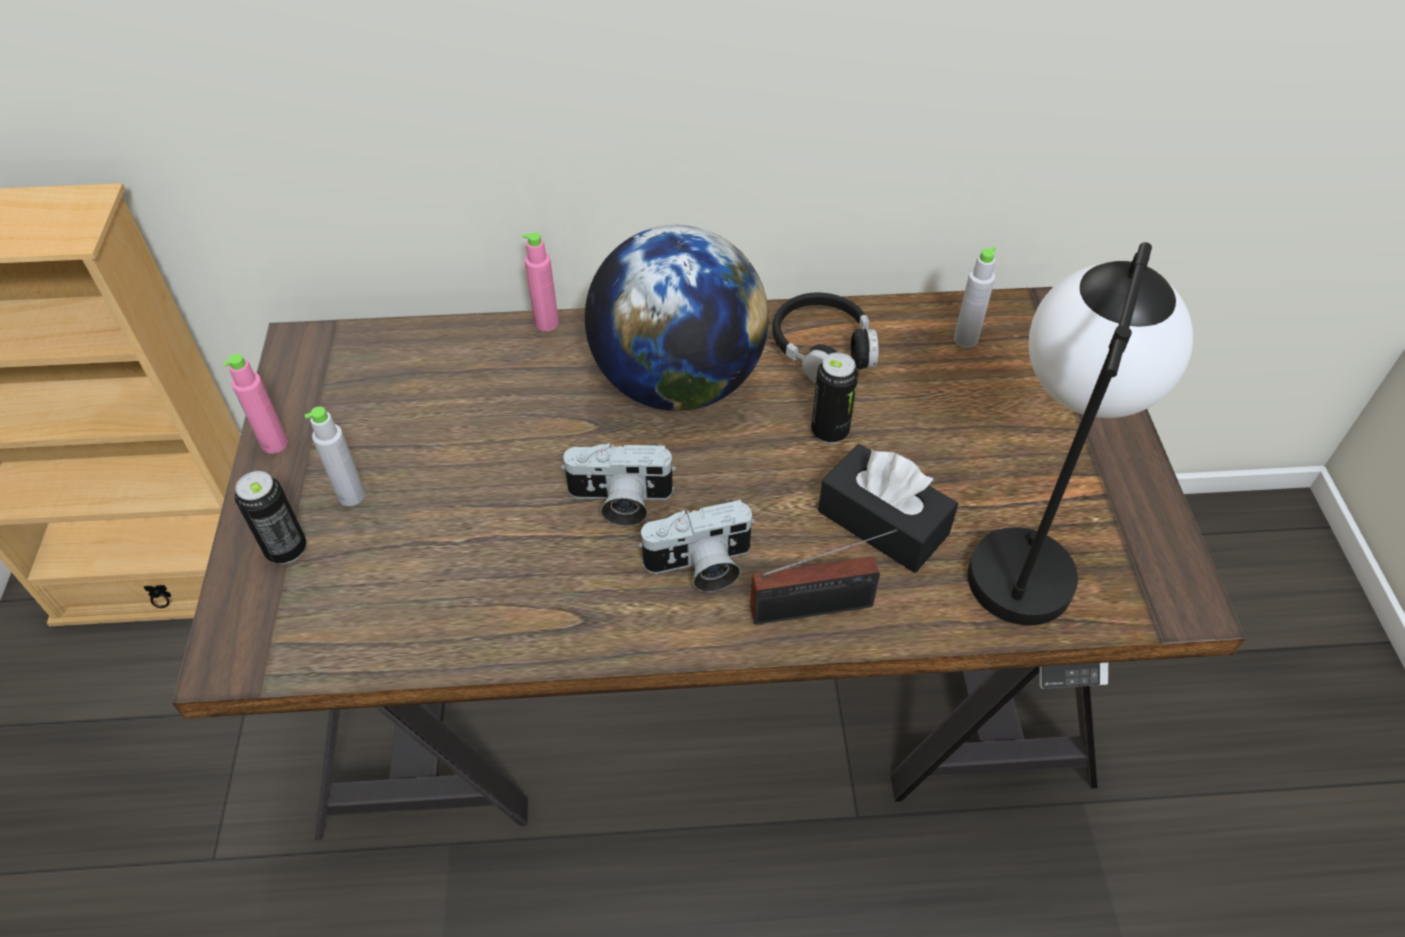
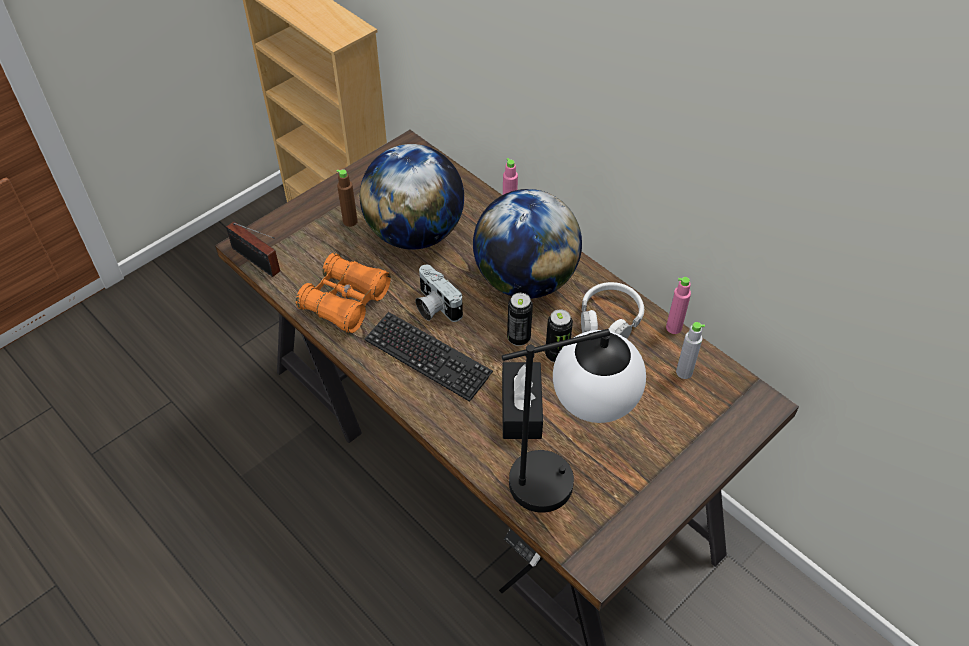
camera: 50 degrees right, 0 degrees up
pink bottle [223,354,288,454] -> pink bottle moved to [666,277,691,334]
can [235,471,306,564] -> can moved to [507,293,533,346]
grey bottle [305,406,365,506] -> brown bottle [337,169,358,227]
camera [637,500,755,592] -> keyboard [365,312,493,402]
radio [750,529,898,625] -> radio moved to [226,222,280,277]
black headphones [772,292,879,383] -> white headphones [581,282,644,339]
none -> orange binoculars [296,253,391,333]
none -> globe [360,144,464,250]

